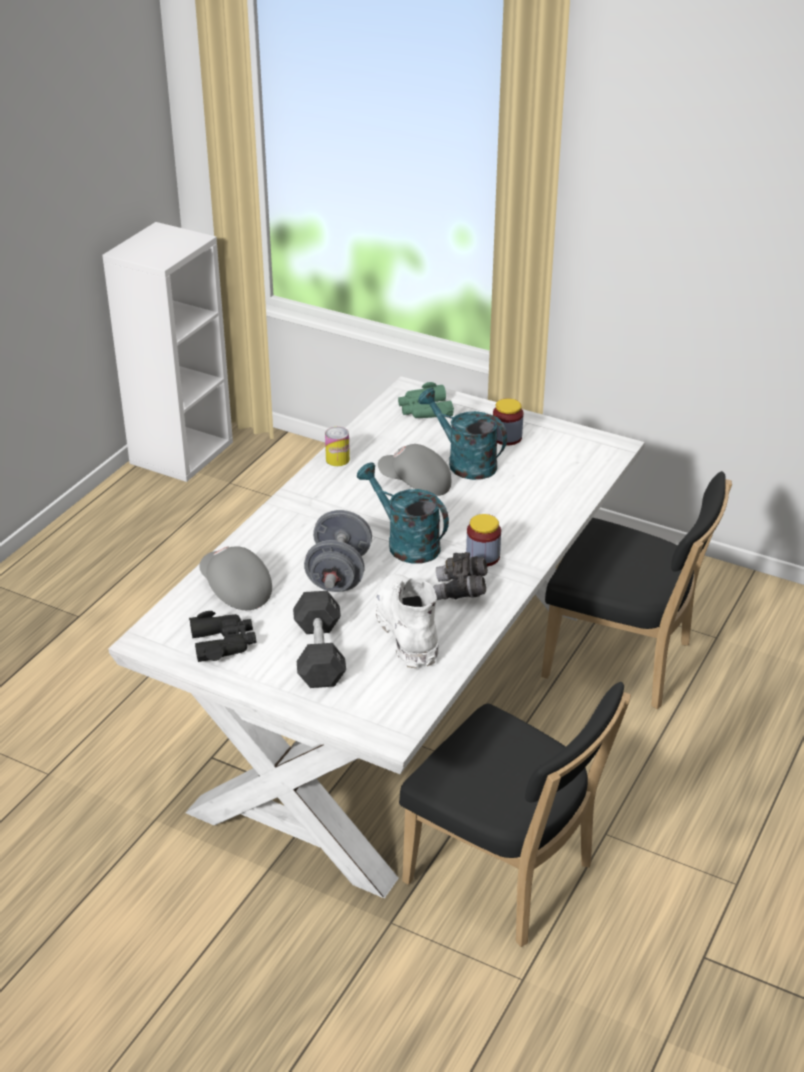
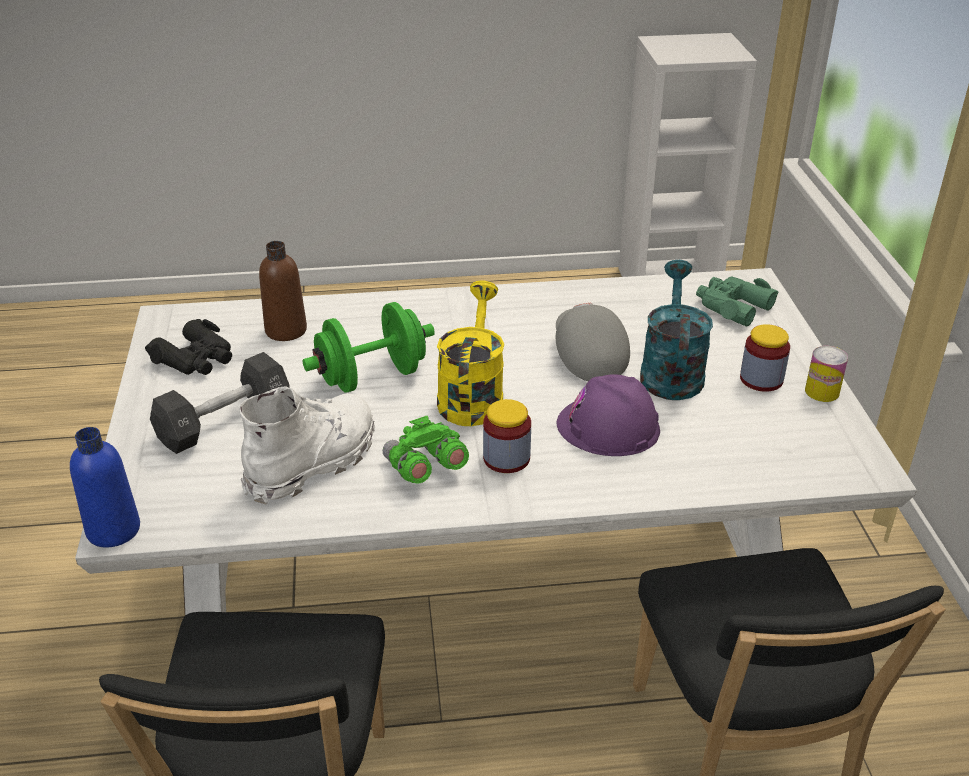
camera: 55 degrees right, 0 degrees up
grey cap [200,546,272,610] -> brown bottle [259,241,307,341]
grey dumbbell [304,510,372,592] -> green dumbbell [303,302,435,393]
can [325,427,350,466] -> can moved to [805,346,848,402]
turquoise watering can [357,462,449,564] -> yellow watering can [437,281,504,426]
grey binoculars [434,552,488,600] -> green binoculars [383,416,469,484]
none -> blue bottle [70,427,140,548]
none -> purple hard hat [557,374,660,456]

